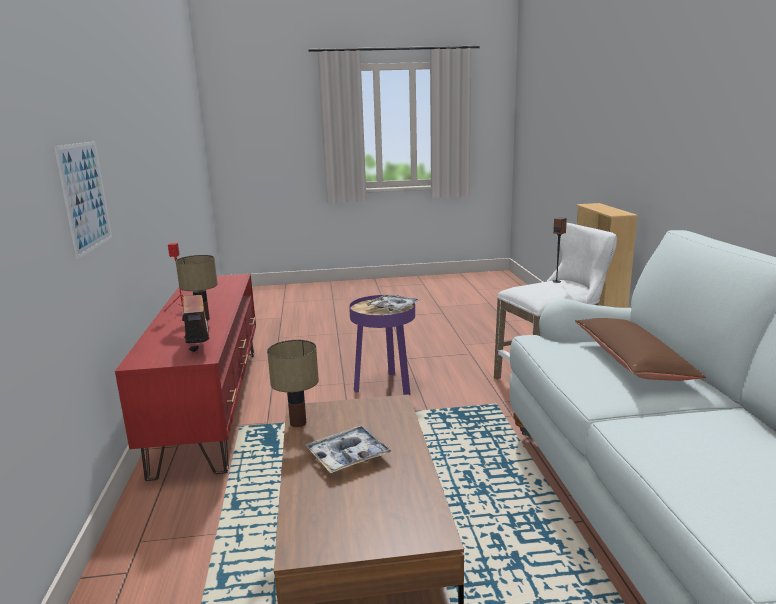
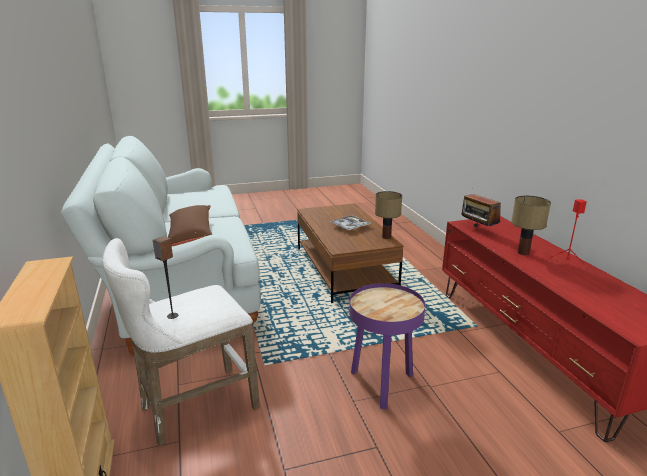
camera: 170 degrees right, 5 degrees up
picture [54,141,112,260] -> none
tray [365,294,421,311] -> none

